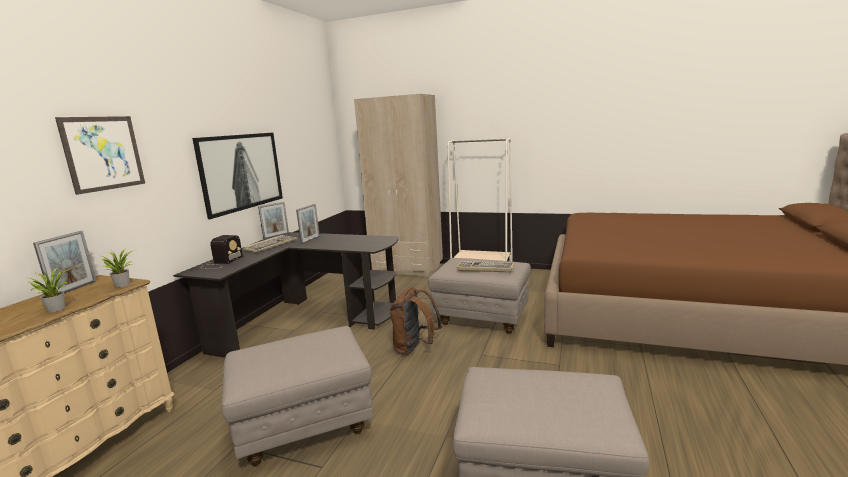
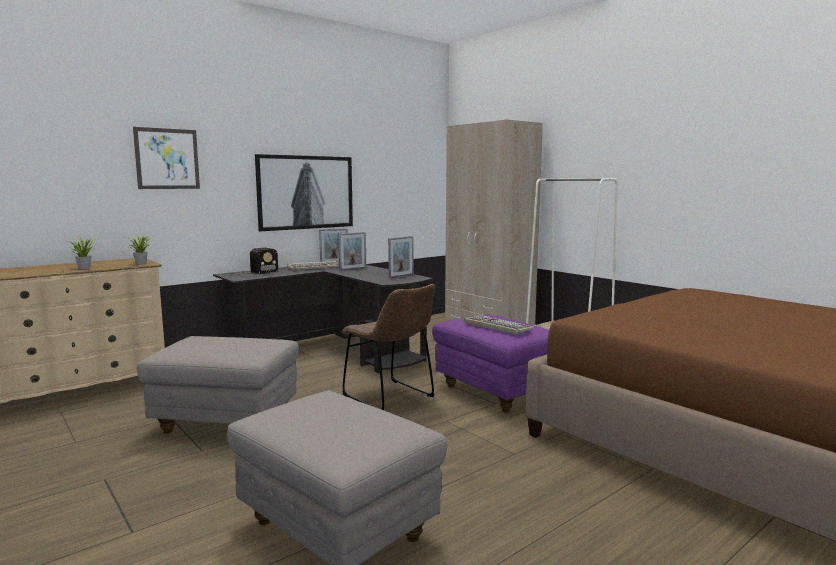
camera: 30 degrees right, 5 degrees down
picture frame [33,231,96,293] -> picture frame moved to [388,236,414,278]
brown backpack [390,287,442,355] -> brown chair [342,284,436,411]
grey ottoman [428,258,531,334] -> purple ottoman [432,314,549,413]

